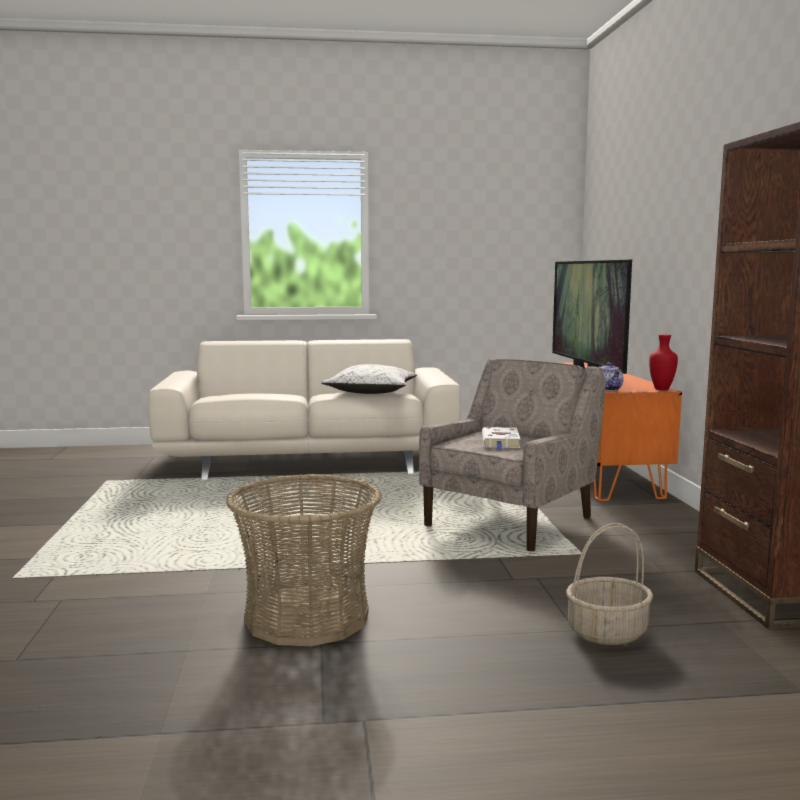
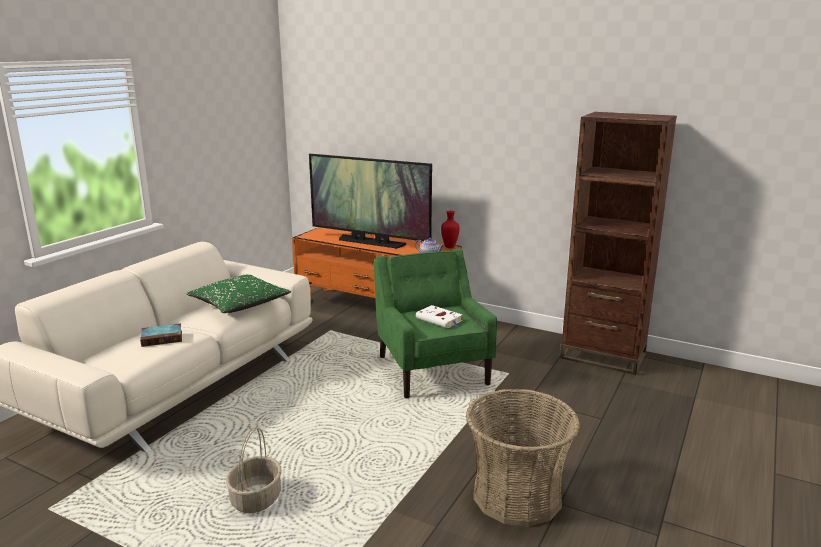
camera: 55 degrees left, 10 degrees up
white pillow [321,364,417,394] -> green pillow [186,275,291,313]
beige armchair [419,358,606,551] -> green armchair [373,248,497,398]
basket [566,523,653,645] -> basket moved to [226,427,282,513]
none -> book [140,323,182,347]

